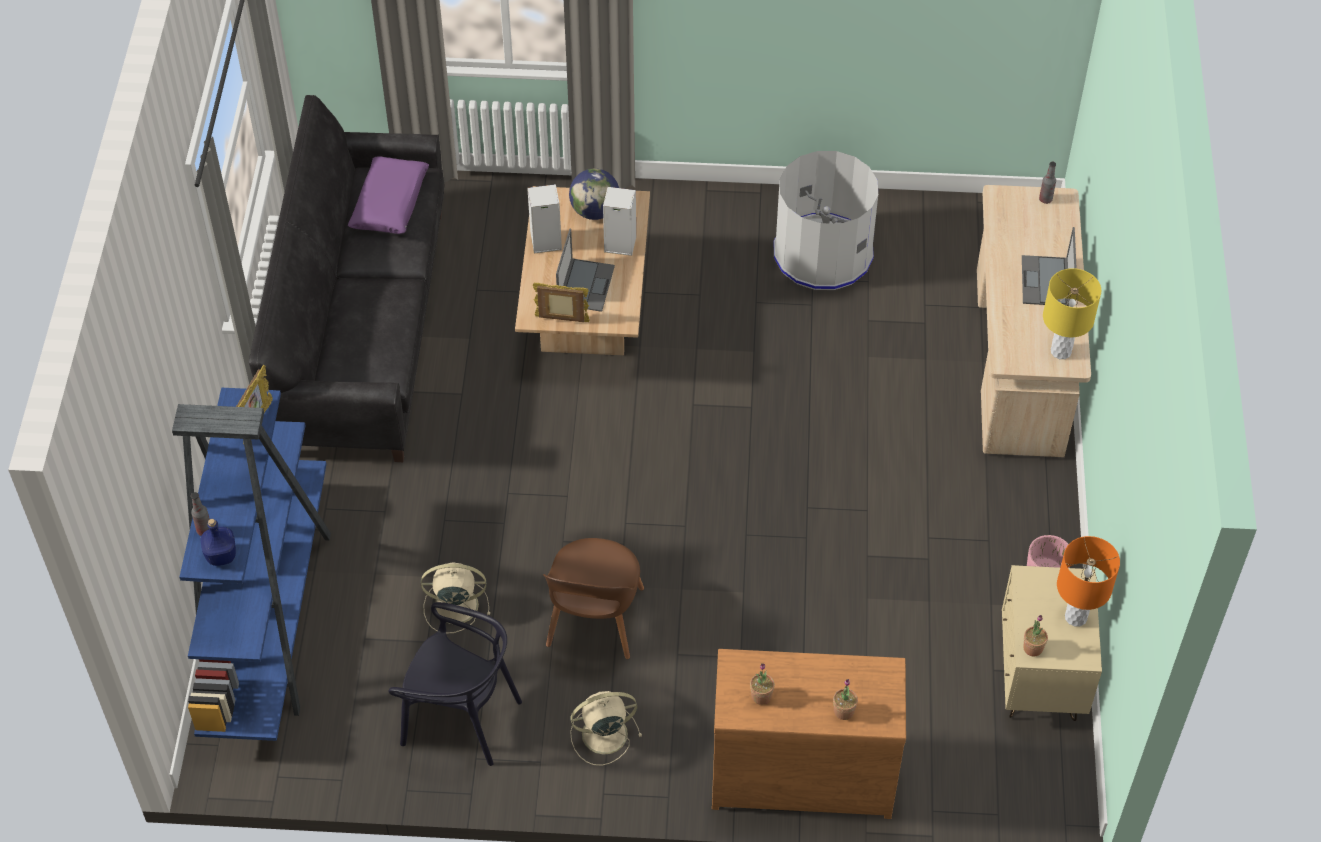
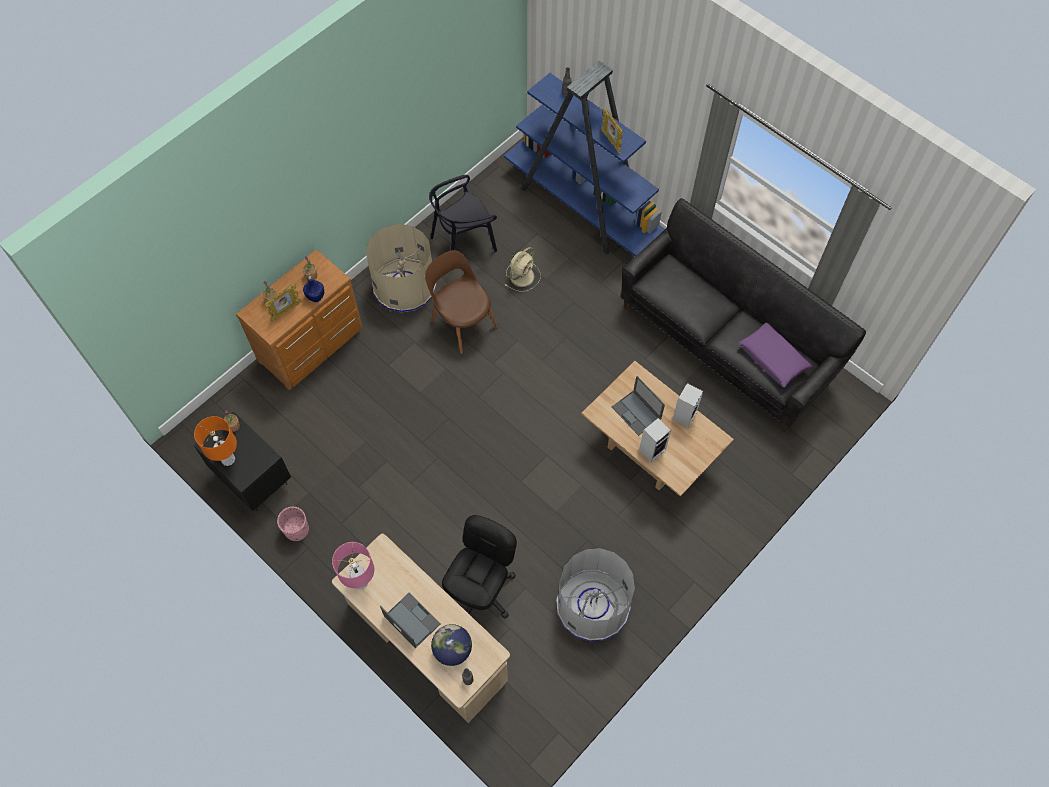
camera: 130 degrees right, 10 degrees up
blue bottle [201,519,236,566] -> blue bottle moved to [303,276,324,302]
picture frame [533,283,590,322] -> picture frame moved to [265,283,301,322]
globe [569,168,619,220] -> globe moved to [431,624,472,666]
beige fan [570,691,642,766] -> beige trash can [366,224,437,312]
beige nightstand [1002,565,1102,721] -> black nightstand [194,411,291,511]
yellow table lamp [1043,268,1101,359] -> pink table lamp [332,542,374,589]
none -> black office chair [442,515,517,619]

